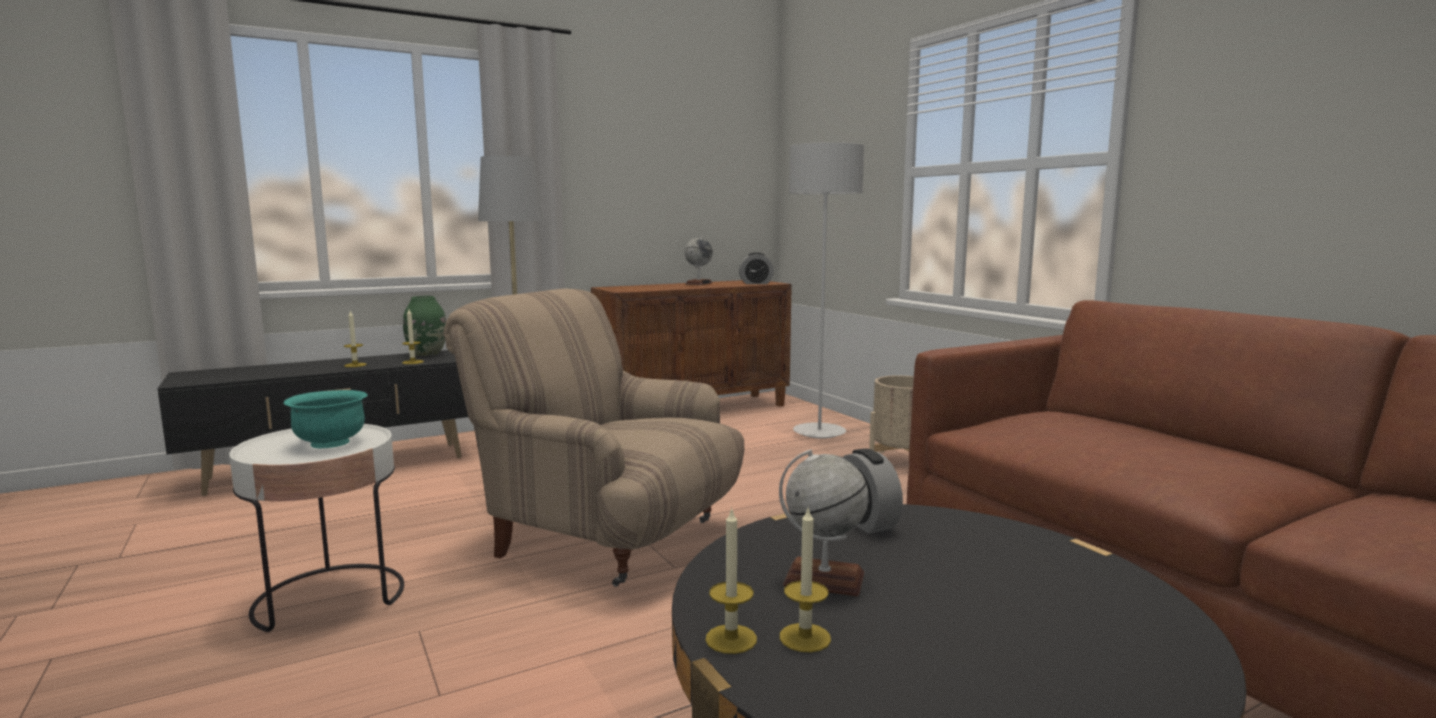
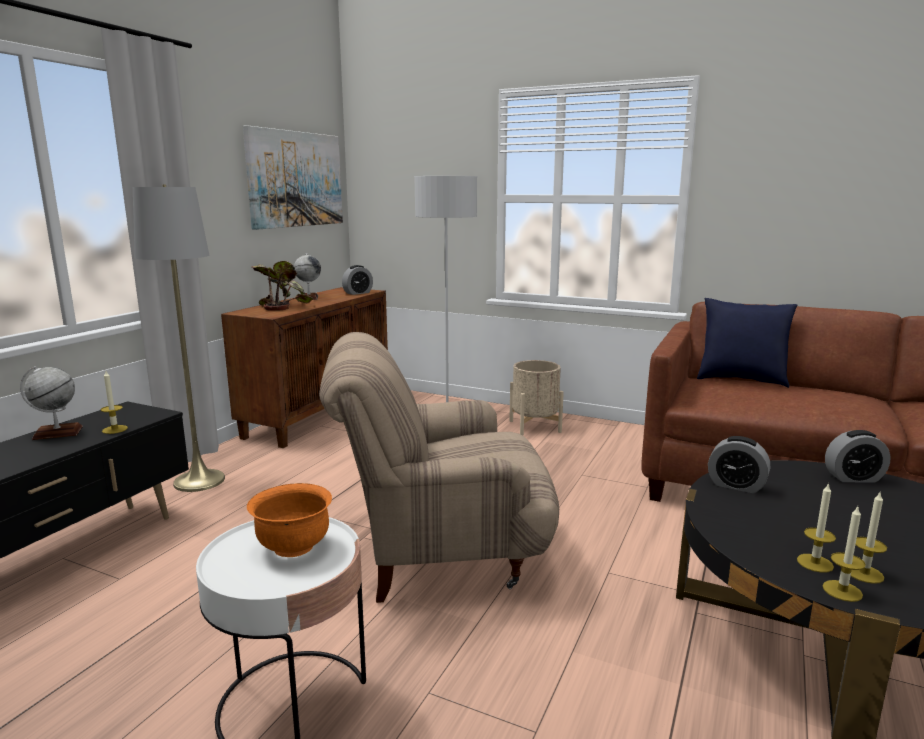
camera: 35 degrees left, 5 degrees up
turquoise bowl [283,390,368,448] -> orange bowl [247,483,332,557]
candle [344,310,367,367] -> candle moved to [797,482,836,573]
green vase [403,296,446,356] -> none
globe [779,449,868,596] -> globe moved to [20,366,83,440]
none -> picture [243,125,343,230]
none -> potted plant [251,261,313,311]
none -> blue pillow [697,298,797,388]
none -> alarm clock [825,430,891,482]

